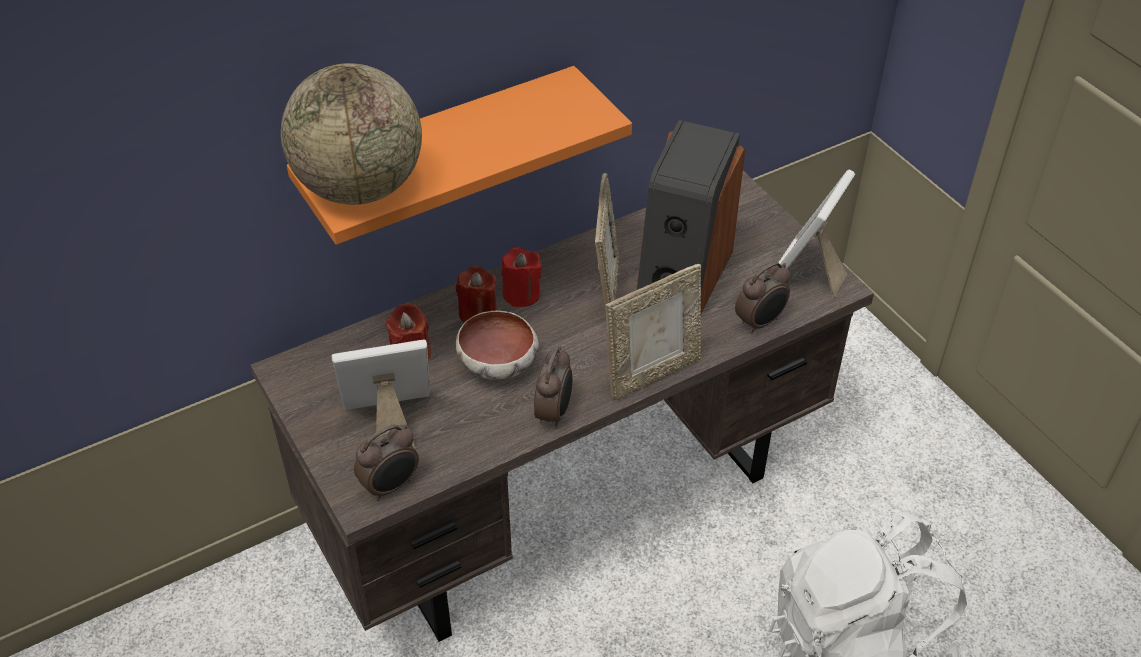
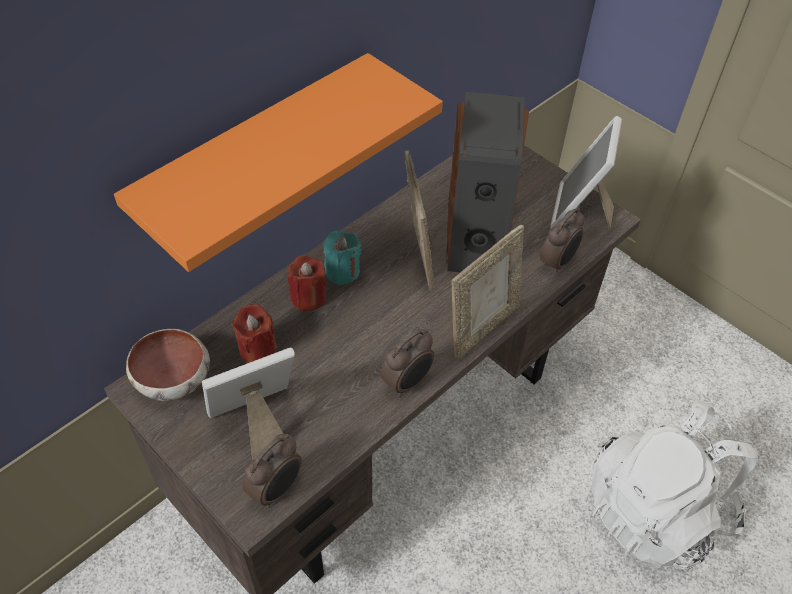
camera: 15 degrees left, 5 degrees up
globe [281,63,422,205] -> none
bowl [456,311,539,380] -> bowl moved to [126,329,210,401]
red candle [501,247,541,307] -> turquoise candle [323,231,362,285]
alarm clock [534,346,572,429] -> alarm clock turned 45 degrees clockwise [380,329,434,397]

